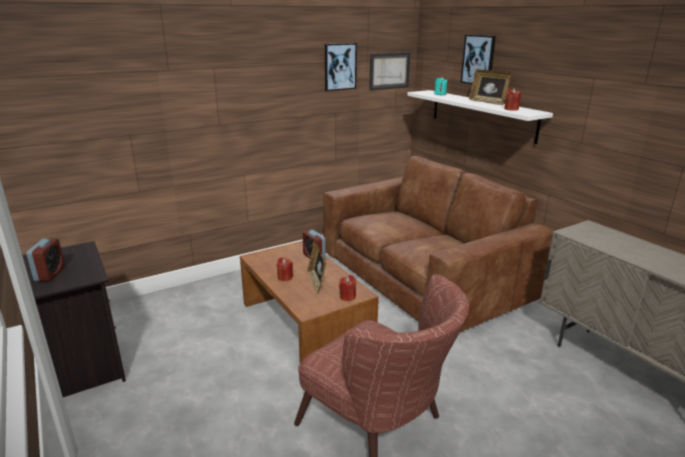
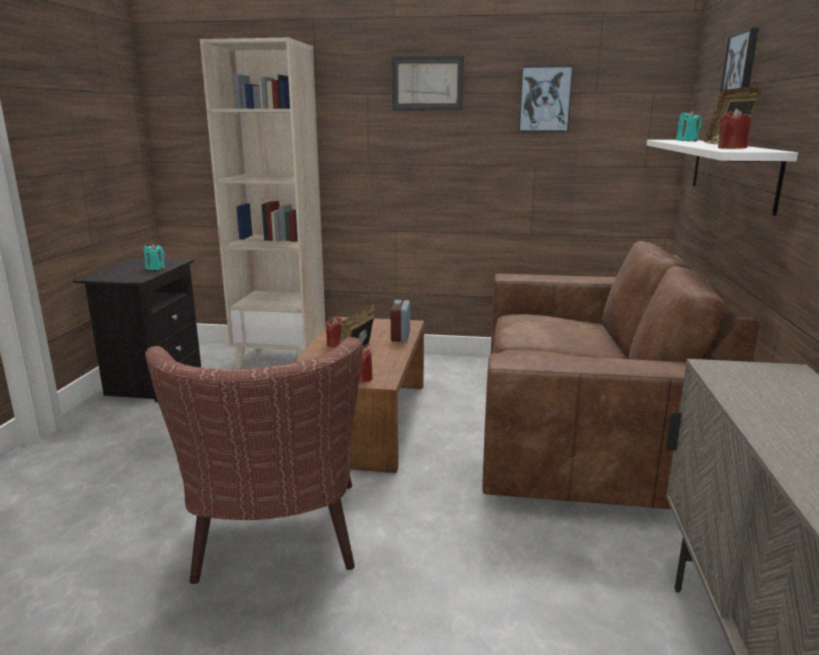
camera: 40 degrees right, 5 degrees down
alarm clock [26,238,65,281] -> none
picture [369,52,411,91] -> picture moved to [392,56,464,111]
none -> turquoise candle [144,244,165,270]
none -> beige bookcase [200,38,325,369]

